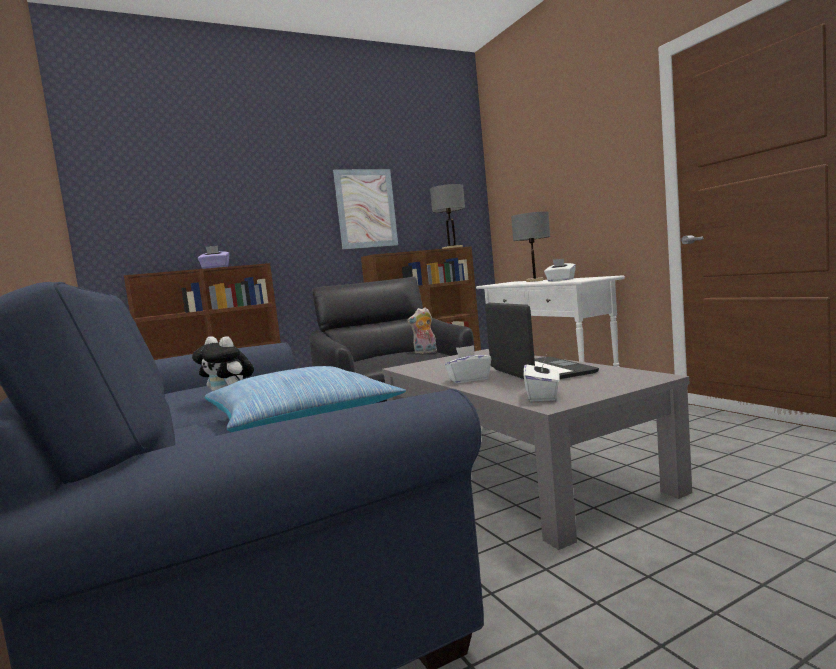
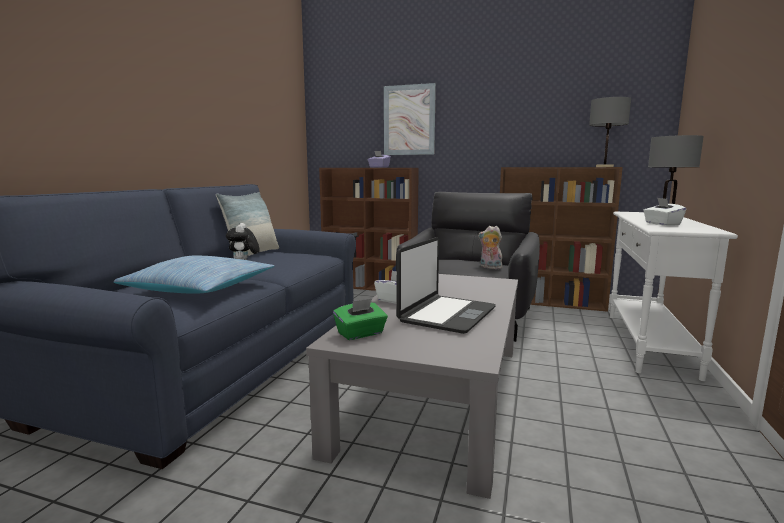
camera: 45 degrees right, 5 degrees up
picture [333,169,398,249] -> picture moved to [384,83,436,155]
white tissue box [523,356,560,401] -> green tissue box [333,298,388,340]
none -> pillow [216,192,279,256]

